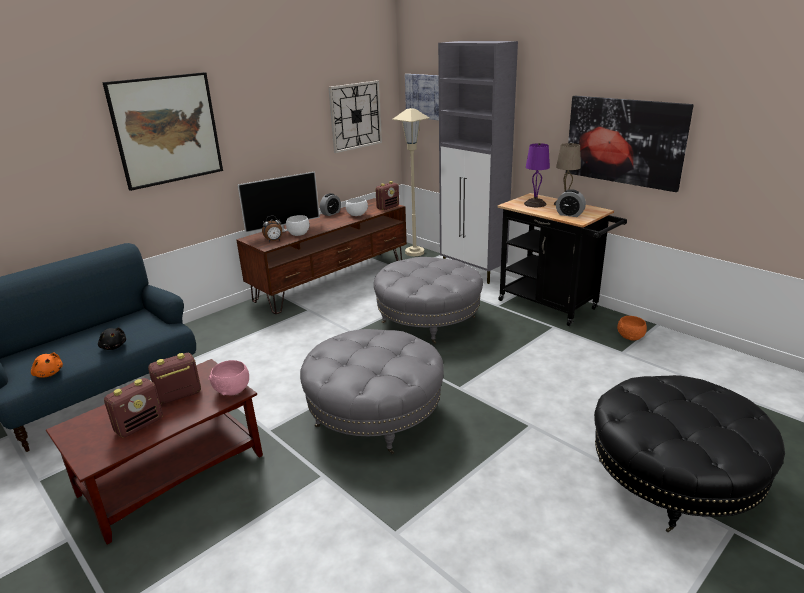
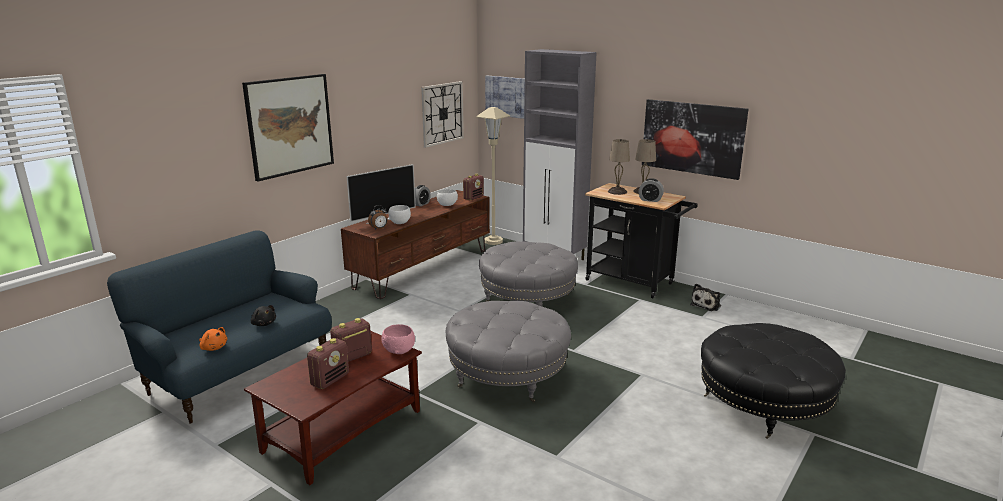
camera: 10 degrees left, 5 degrees down
purple table lamp [524,143,550,207] -> beige table lamp [608,139,630,195]
orange bowl [617,316,647,341] -> plush toy [690,284,721,311]

